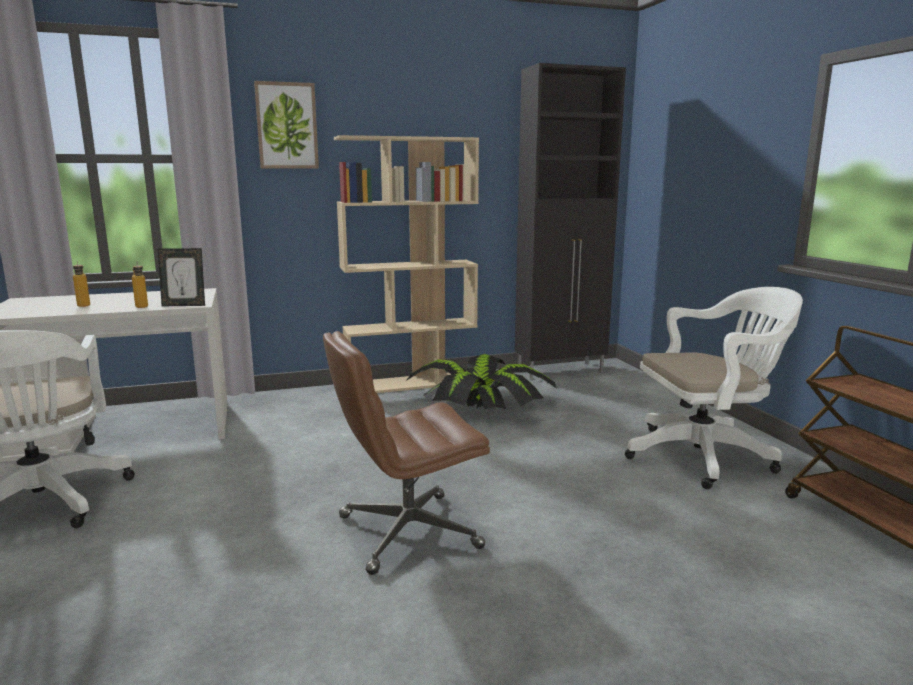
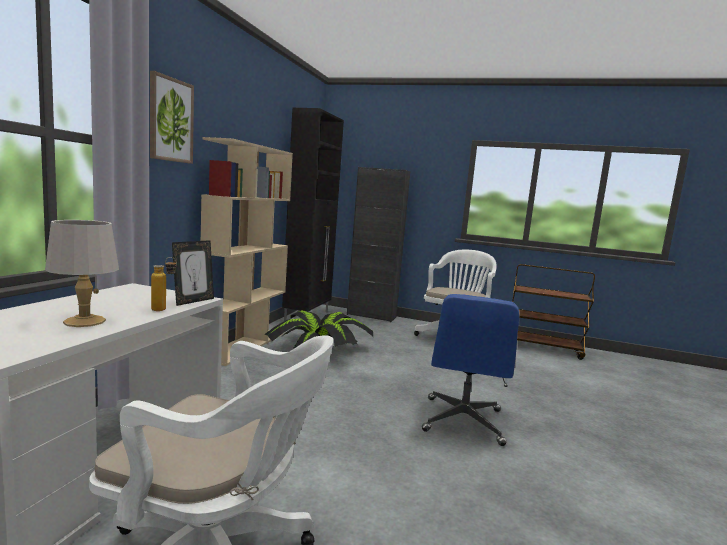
camera: 55 degrees left, 5 degrees down
bottle [73,261,90,307] -> grey table lamp [45,220,119,327]
brown office chair [323,331,490,575] -> blue office chair [422,294,519,446]
none -> black cabinet [347,167,410,322]

